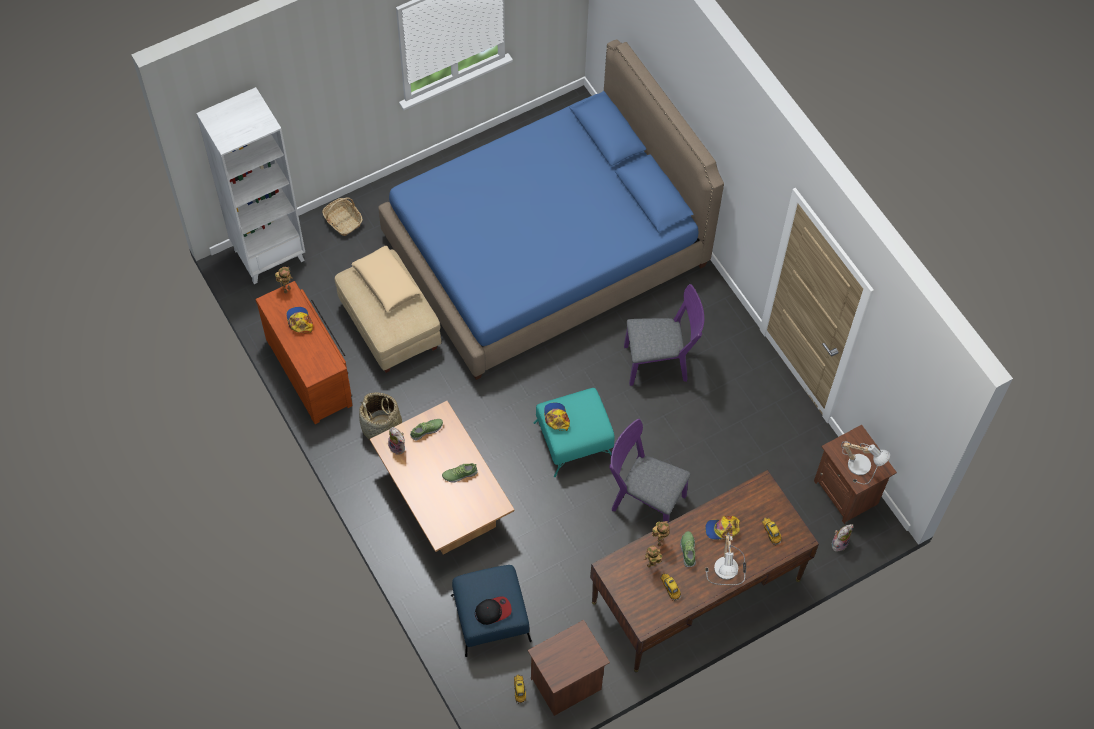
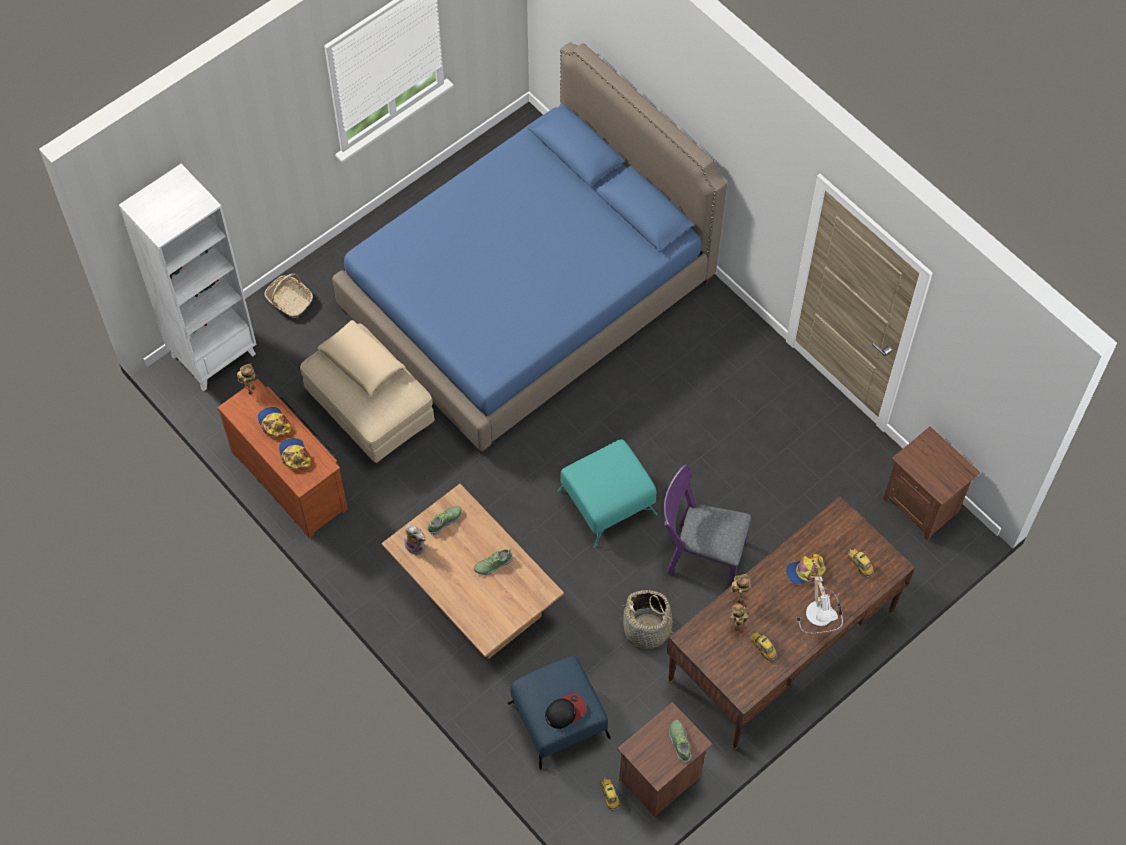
camera: 10 degrees left, 0 degrees up
basket [359,392,402,440] -> basket moved to [619,590,674,649]
cap [544,402,570,431] -> cap moved to [279,438,311,469]
purple chair [624,284,704,386] -> none
shoe [680,531,696,567] -> shoe moved to [669,720,692,762]
plush toy [832,524,853,551] -> none
table lamp [841,441,890,485] -> none

